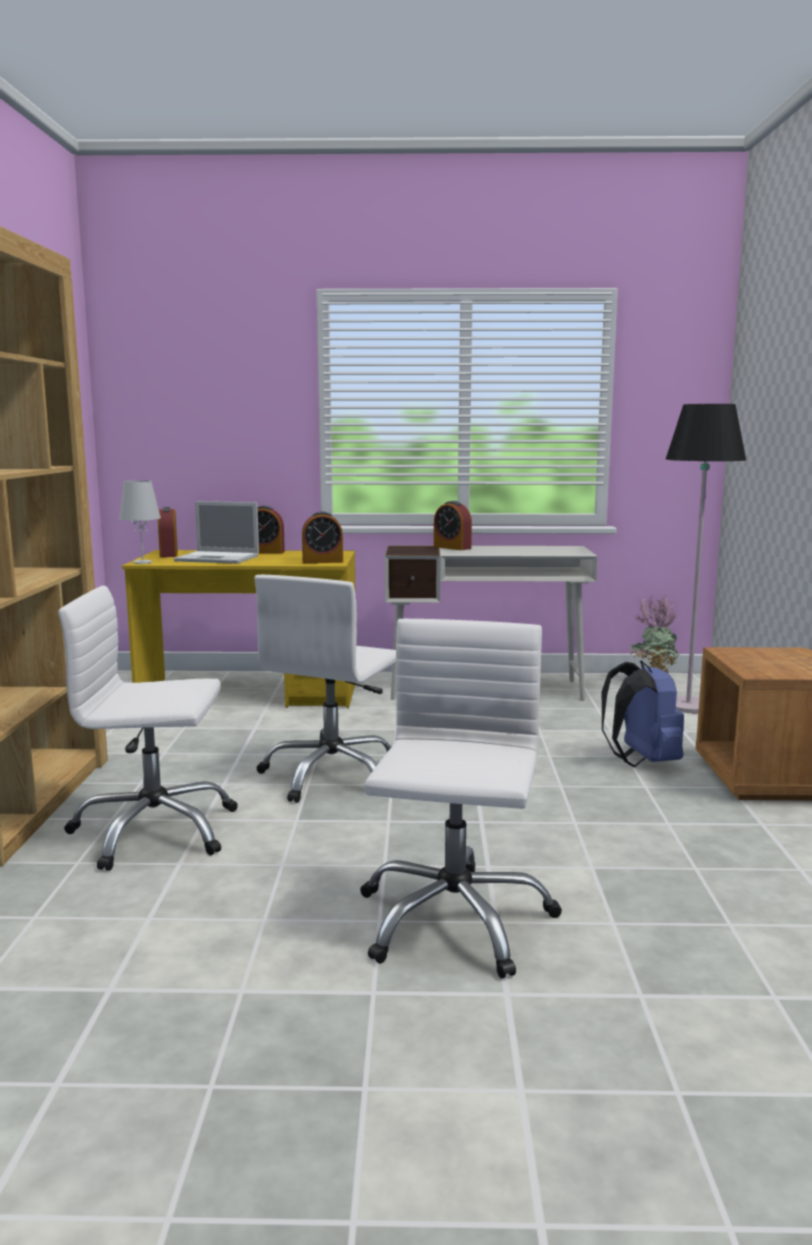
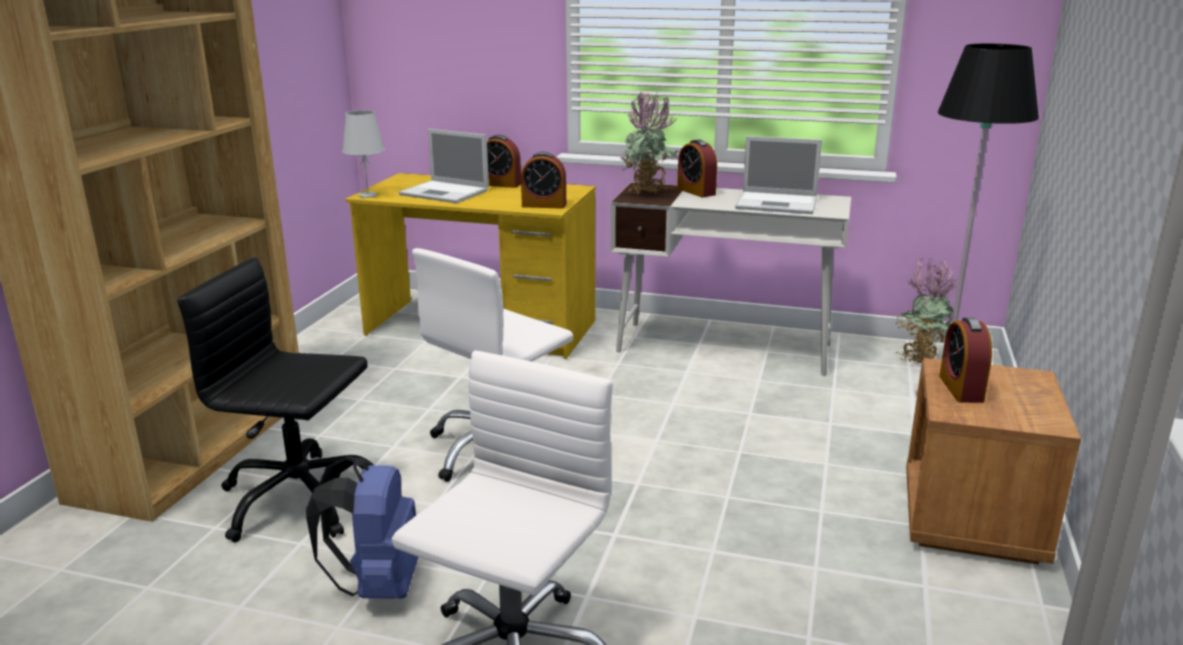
camera: 15 degrees right, 10 degrees up
white office chair [58,586,238,871] -> black office chair [177,258,374,542]
alarm clock [158,507,178,557] -> alarm clock moved to [939,318,992,403]
blue backpack [602,660,684,767] -> blue backpack moved to [306,457,418,599]
none -> potted plant [620,91,678,194]
none -> laptop [735,136,822,214]

